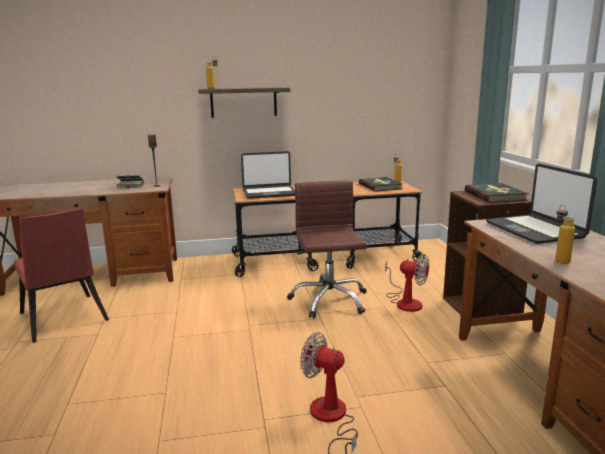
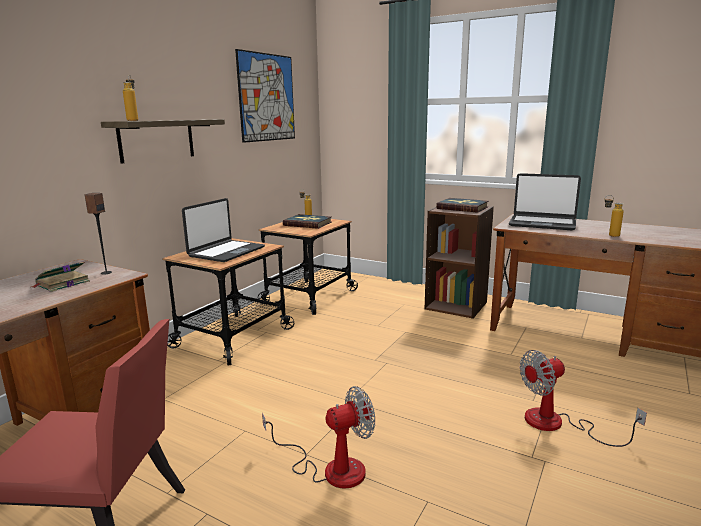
camera: 50 degrees left, 0 degrees up
brown office chair [287,180,367,318] -> none
fan [385,254,429,312] -> fan moved to [262,386,375,489]
none -> picture [235,49,295,143]

